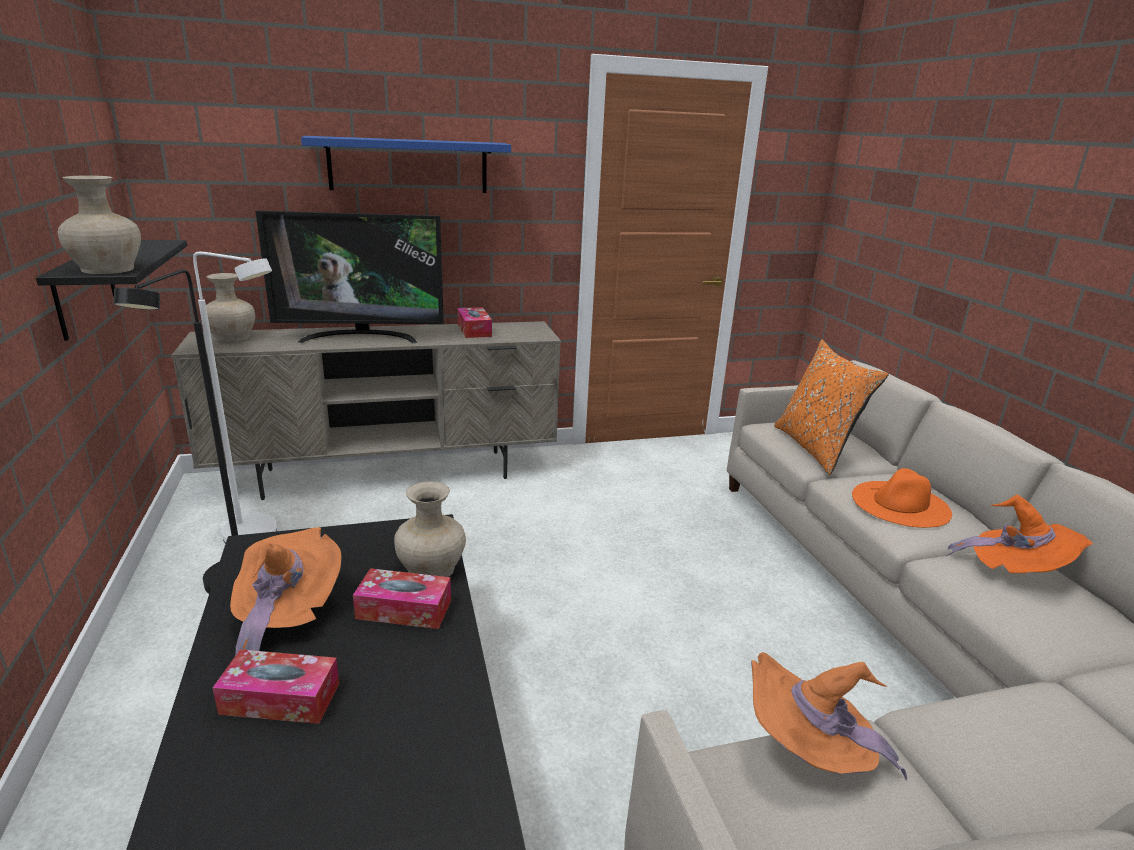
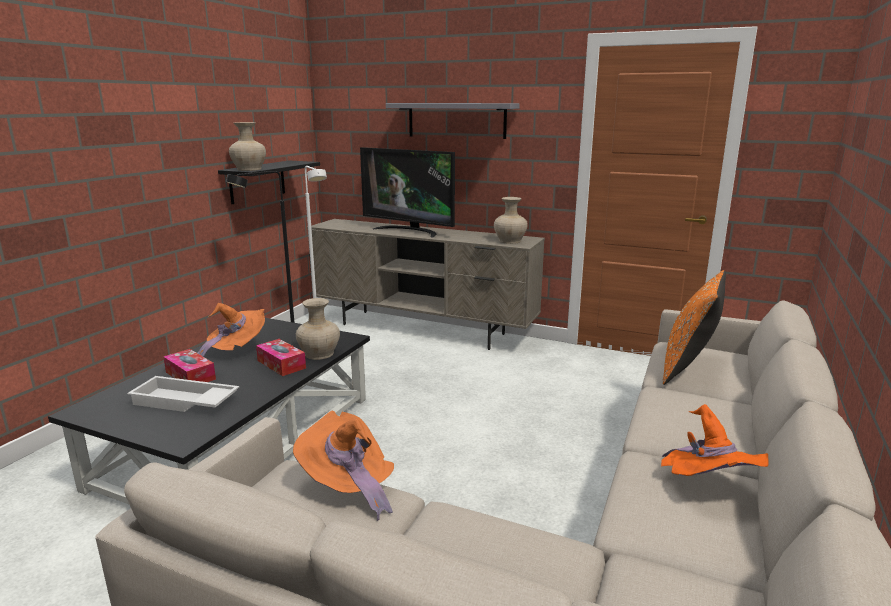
camera: 40 degrees right, 5 degrees down
beige vase [206,273,255,342] -> beige vase moved to [494,197,528,244]
blue shelf [301,136,511,193] -> grey shelf [386,103,520,139]
tissue box [457,307,492,338] -> none
orange hat [852,468,952,528] -> none
none -> white tray [127,376,239,412]

